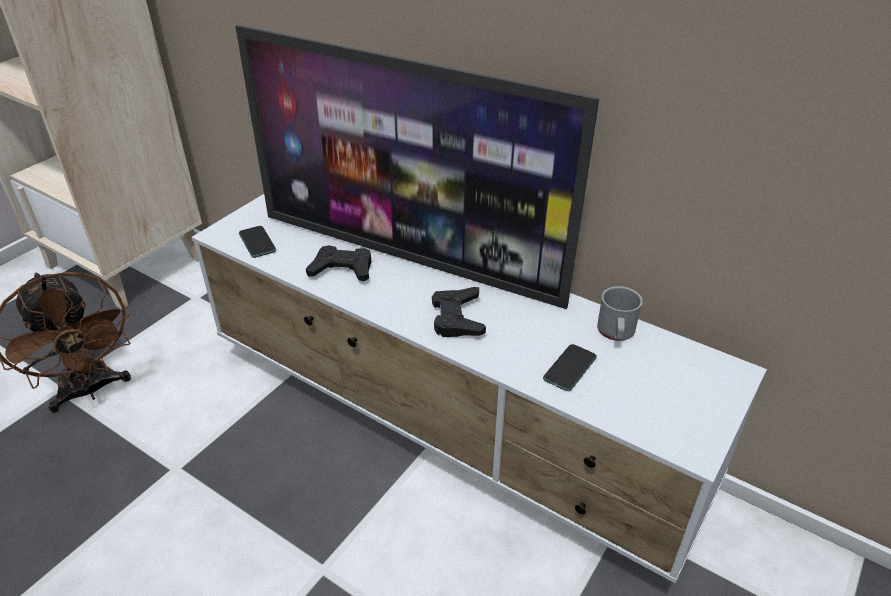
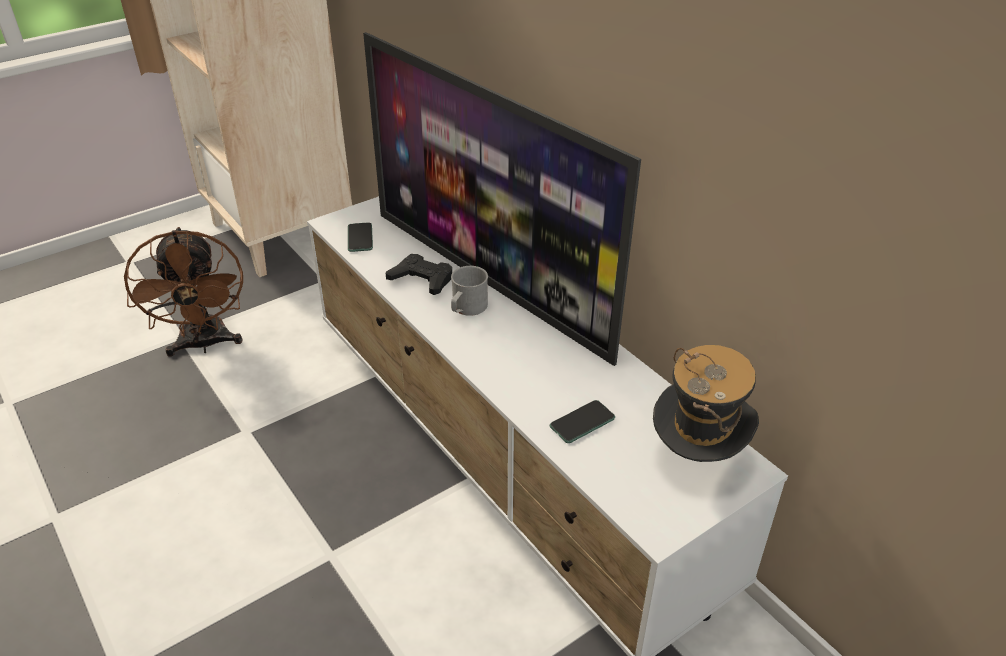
camera: 20 degrees right, 0 degrees up
black game controller [432,287,486,337] -> none
grey mug [597,286,643,341] -> grey mug moved to [451,266,488,316]
none -> hat [653,345,759,462]

